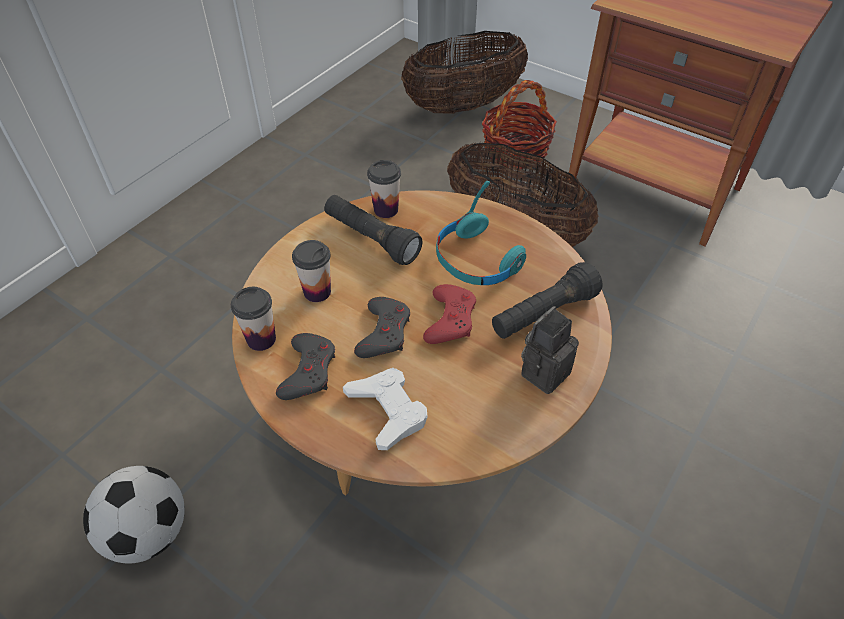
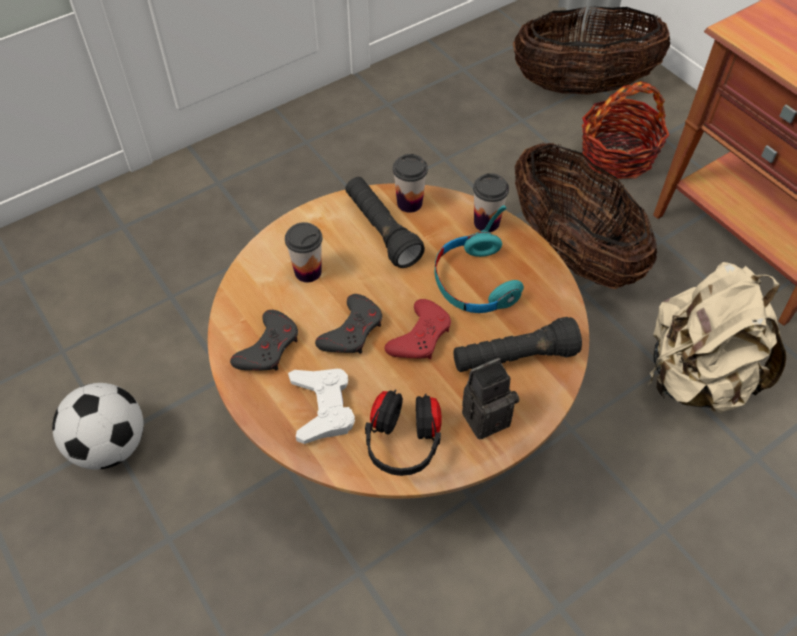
camera: 20 degrees right, 5 degrees up
cup [231,287,276,351] -> cup moved to [473,173,509,232]
none -> black headphones [365,389,442,476]
none -> beige backpack [649,262,786,414]

